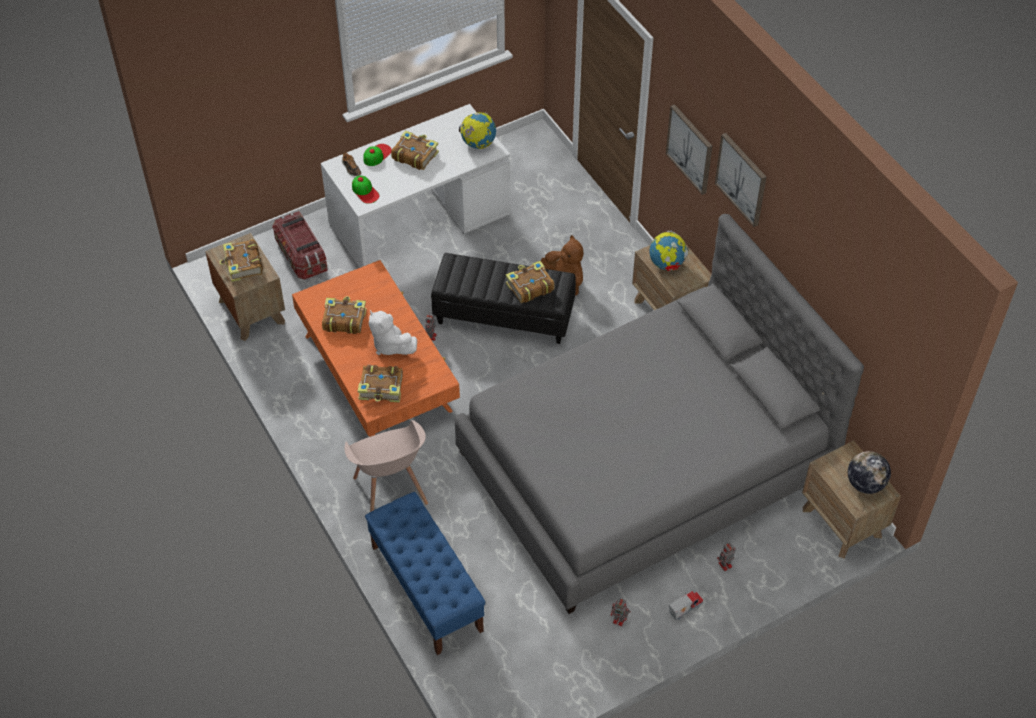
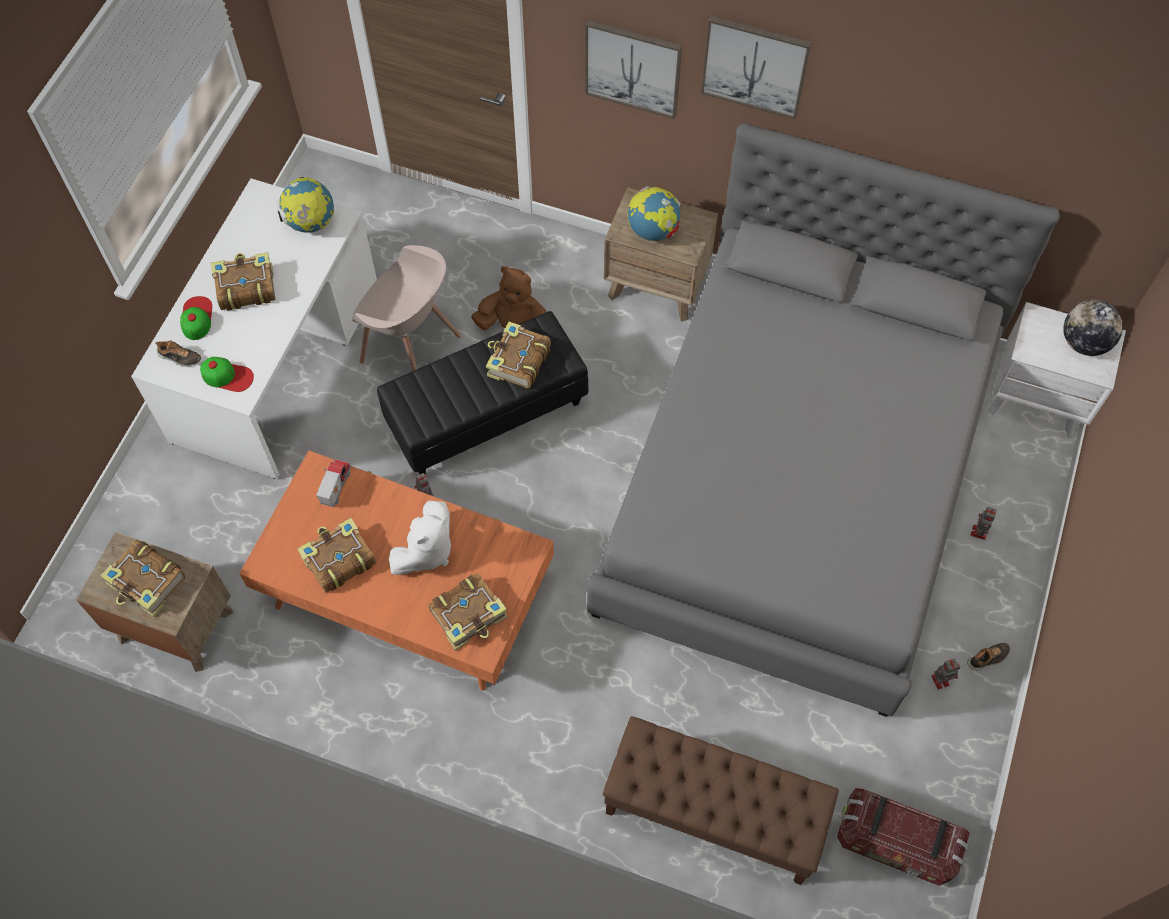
camera: 40 degrees left, 10 degrees up
storage box [272,211,328,279] -> storage box moved to [837,788,970,886]
beige chair [345,420,428,512] -> beige chair moved to [352,245,461,371]
blue bench [365,492,486,655] -> brown bench [603,716,839,885]
white plush toy [369,310,417,355] -> white plush toy turned 60 degrees counterclockwise [389,501,451,575]
toy truck [669,591,703,620] -> toy truck moved to [316,459,351,507]
brown nightstand [802,440,901,559] -> white nightstand [988,302,1126,438]
none -> shoe [967,643,1010,671]

